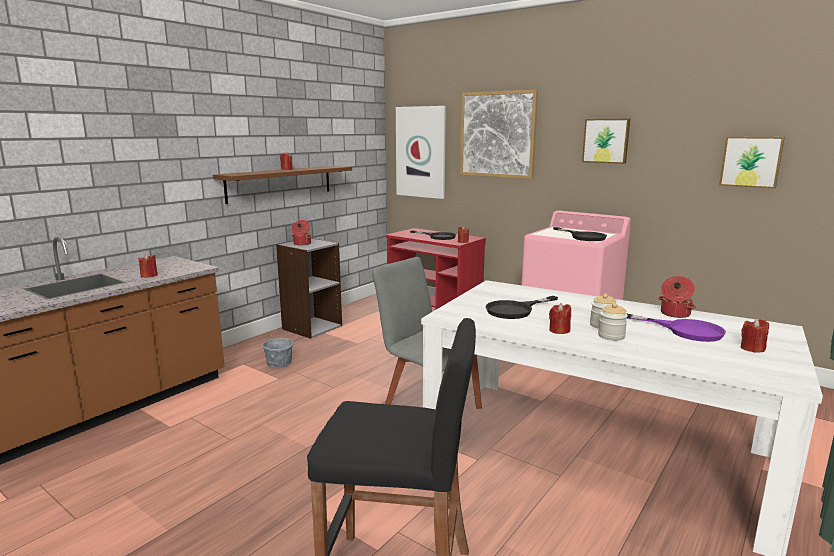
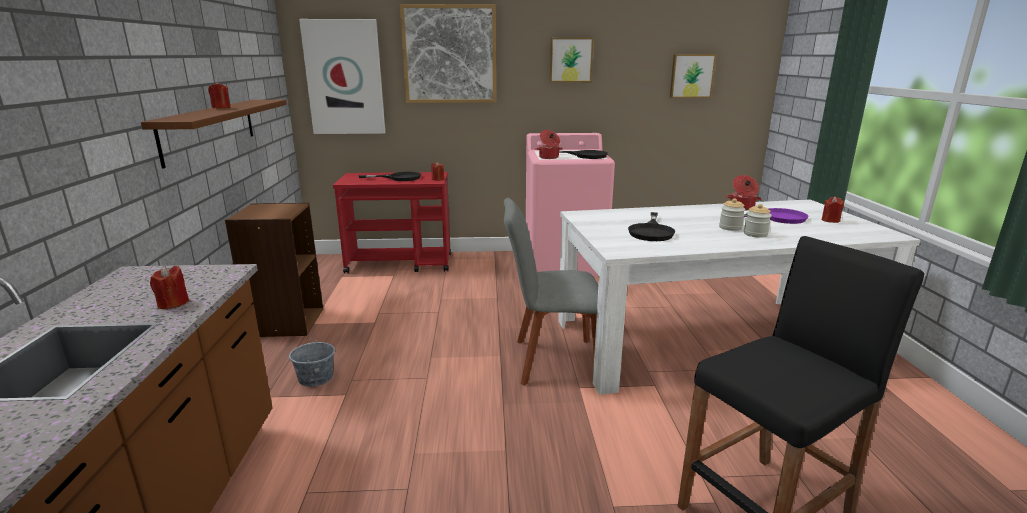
camera: 40 degrees left, 5 degrees up
grey bookcase [276,238,342,339] -> brown bookcase [225,203,323,337]
cooking pot [291,220,312,245] -> cooking pot moved to [535,130,563,159]
red candle [549,303,571,334] -> none

